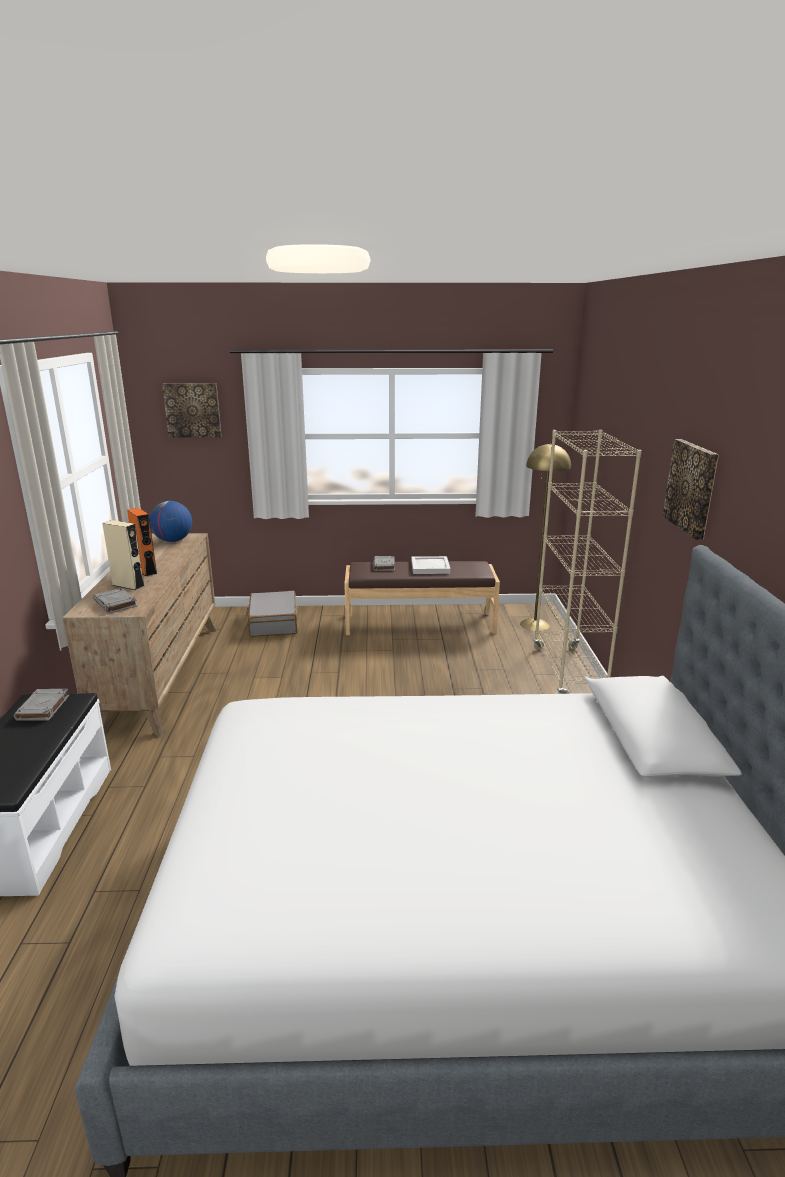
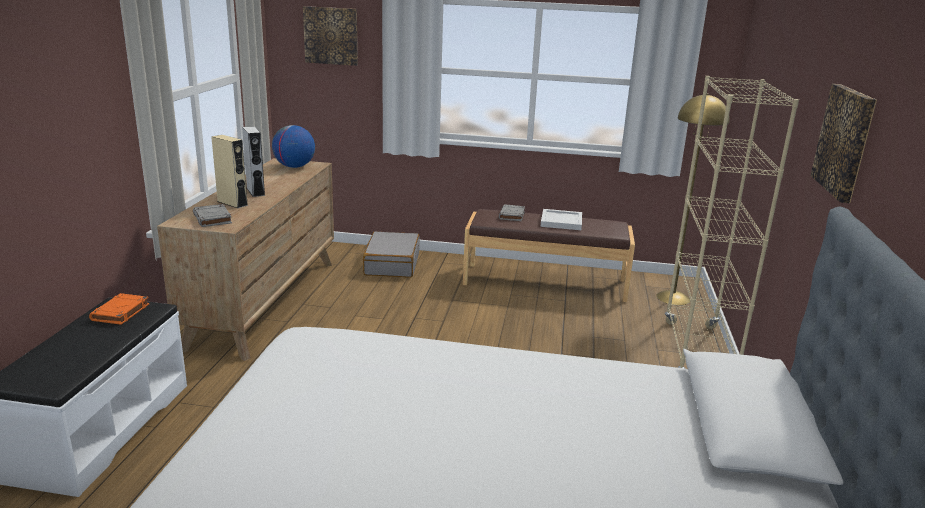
camera: 10 degrees right, 0 degrees up
grey book [14,689,69,721] -> orange book [89,293,149,325]
orange speaker [127,508,157,577] -> grey speaker [242,126,265,197]

